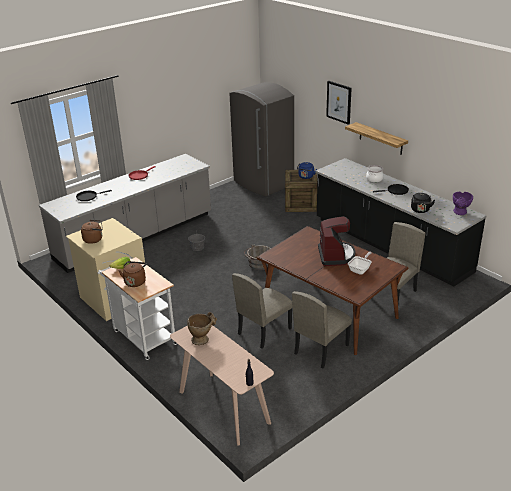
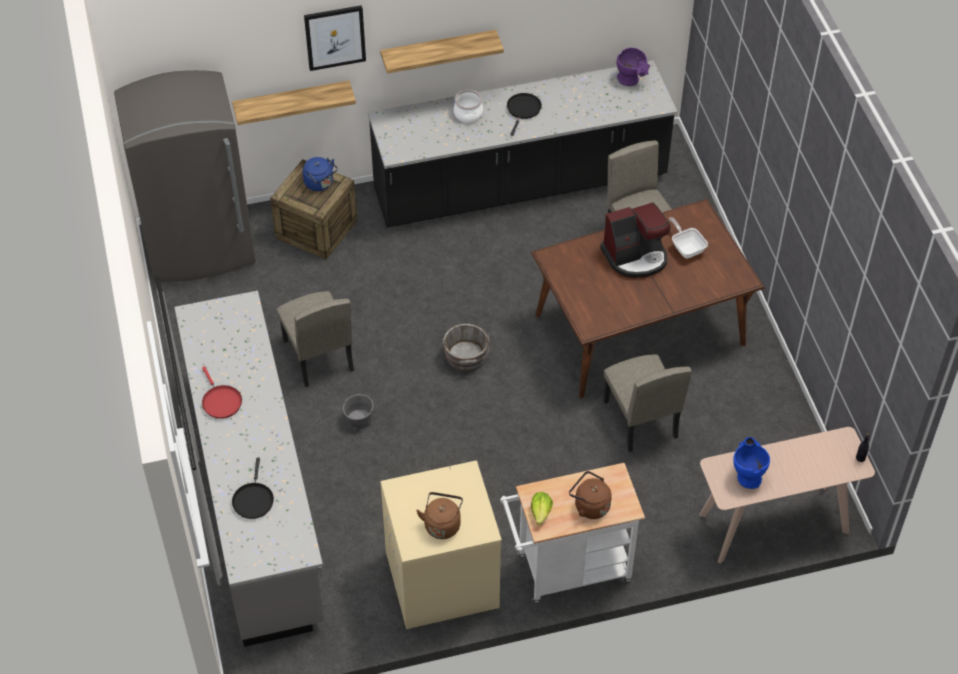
camera: 65 degrees left, 20 degrees up
beige vase [187,312,217,345] -> blue vase [733,437,770,489]
beige chair [292,291,352,368] -> beige chair moved to [276,291,354,387]
coffee machine [318,216,355,266] -> coffee machine turned 135 degrees clockwise [600,202,670,278]
black kettle [411,193,435,213] -> none
none -> shelf [232,80,356,125]

